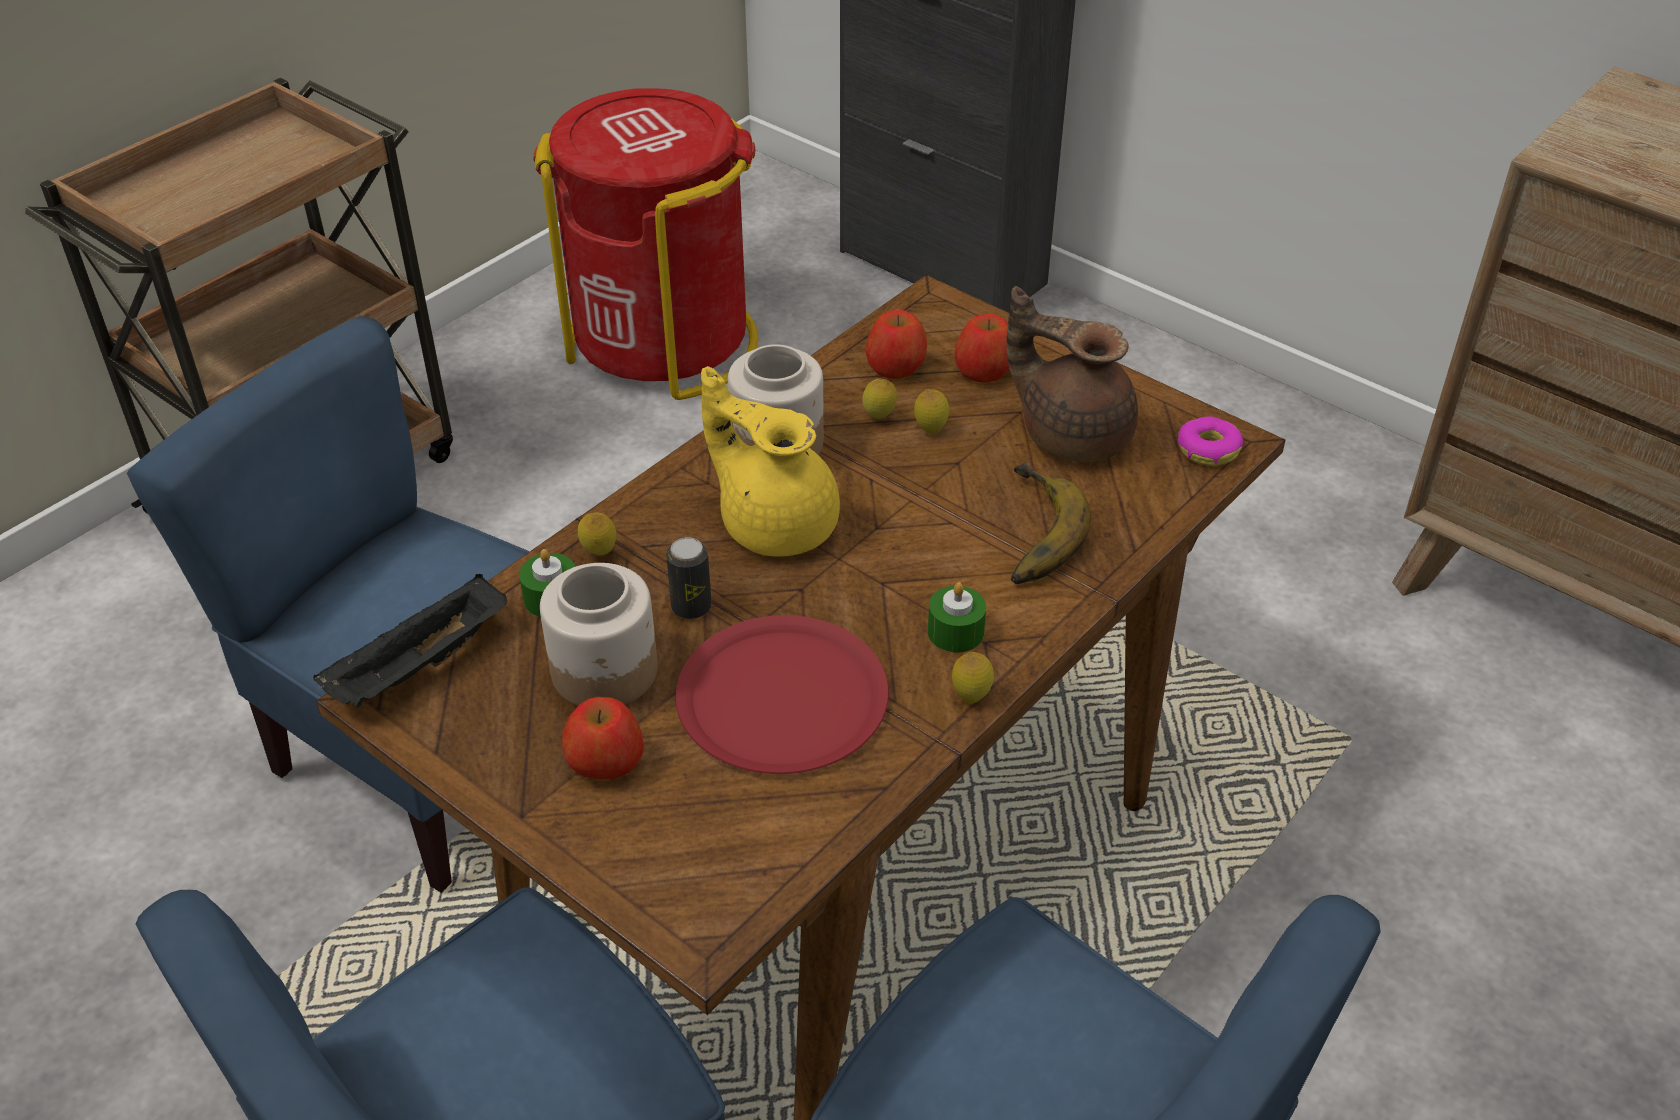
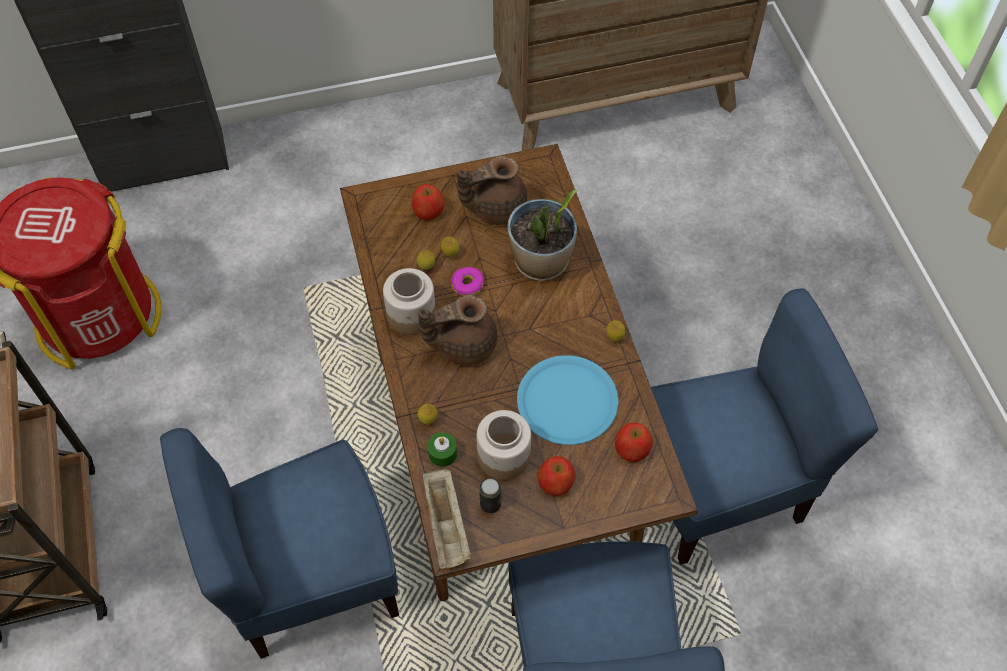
camera: 55 degrees left, 15 degrees up
black tray [314,574,507,708] -> beige tray [423,468,471,569]
can [666,537,712,619] -> can moved to [479,478,501,513]
red plate [675,615,889,774] -> blue plate [517,355,619,445]
yellow teapot [701,366,840,557] -> brown teapot [418,294,497,366]
apple [865,310,927,379] -> apple moved to [615,423,653,462]
green candle [928,582,986,653] -> none
banana [1011,462,1091,584] -> potted plant [507,190,578,281]
donut [1177,416,1243,466] -> donut moved to [451,267,484,296]

